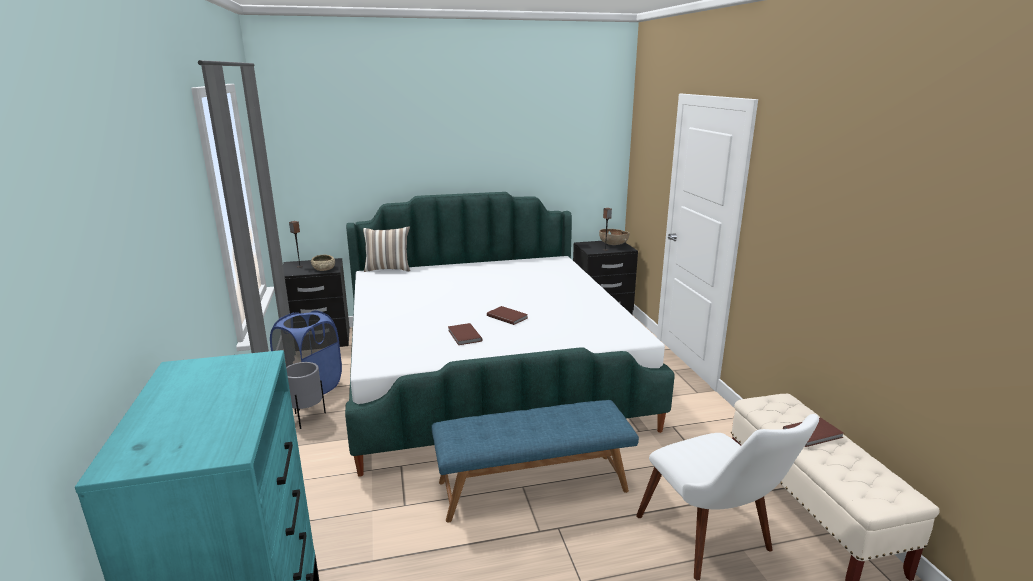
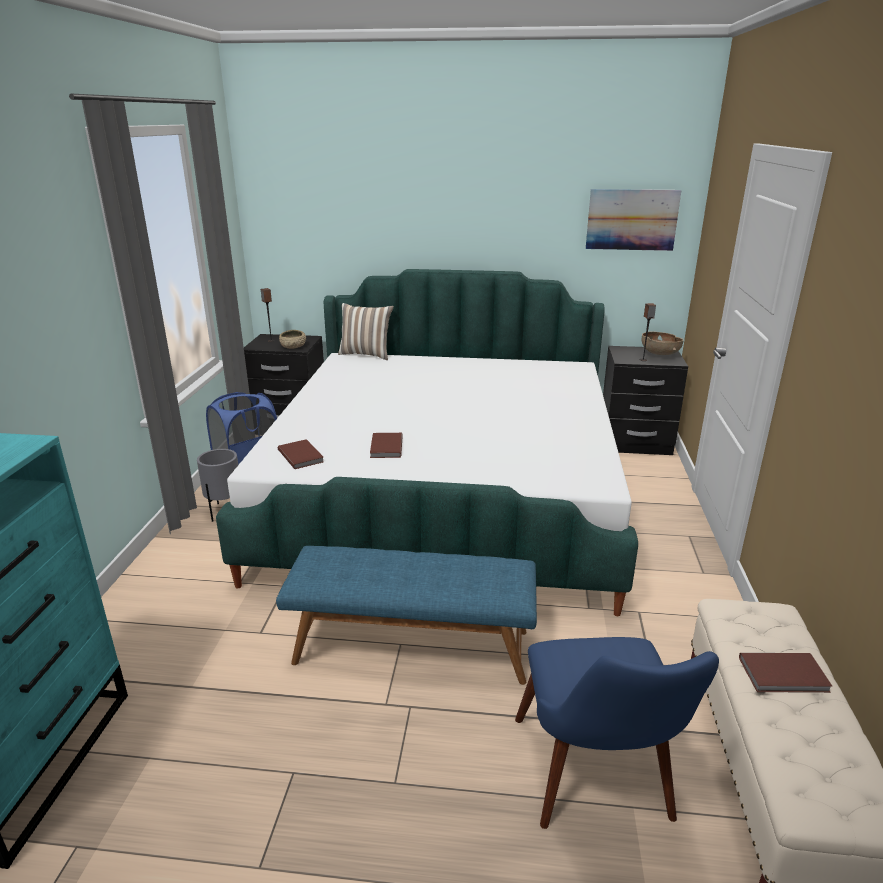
camera: 20 degrees right, 5 degrees up
brown book [487,306,528,325] -> brown book moved to [278,439,324,469]
white chair [636,414,819,581] -> blue chair [515,637,719,829]
none -> picture [586,189,681,251]

